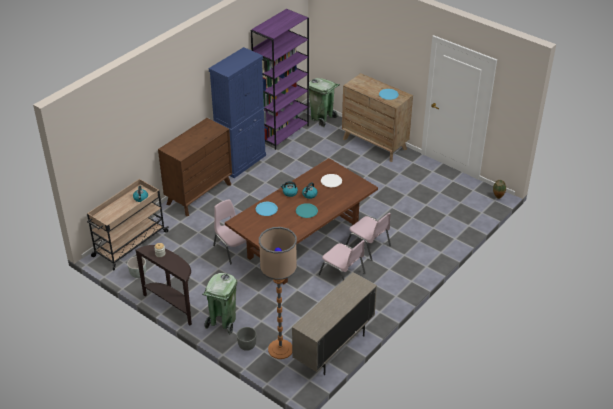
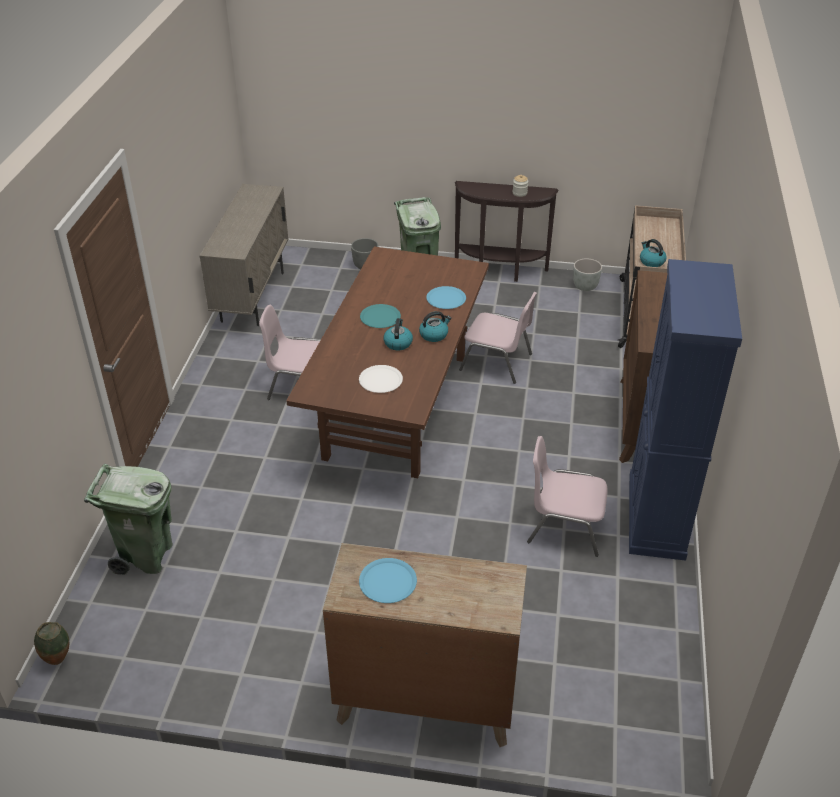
camera: 150 degrees right, 0 degrees up
purple bookcase [251,9,309,150] -> none
floor lamp [259,227,297,359] -> none
green trash can [309,78,340,127] -> green trash can moved to [84,464,173,575]
pink chair [346,213,391,261] -> pink chair moved to [527,436,608,557]

